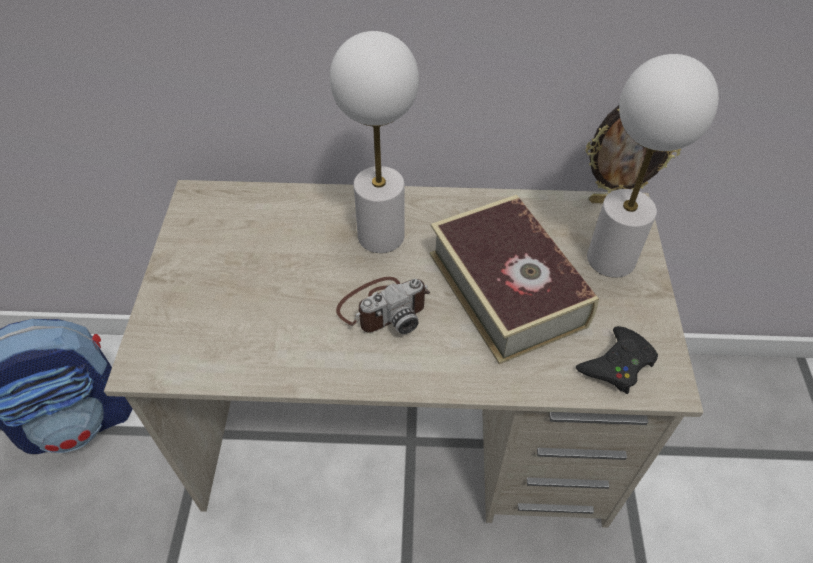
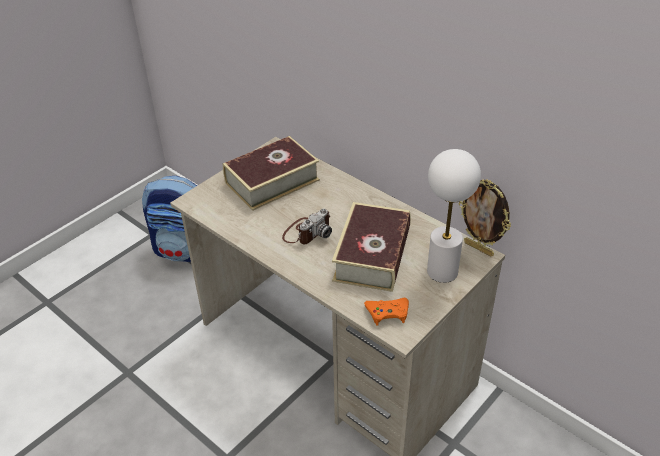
camera: 40 degrees right, 10 degrees down
white table lamp [330,31,419,253] -> none
camera [336,277,430,334] -> camera turned 60 degrees counterclockwise [282,208,332,244]
black game controller [576,326,658,394] -> orange game controller [364,298,409,325]
none -> book [223,136,320,211]

